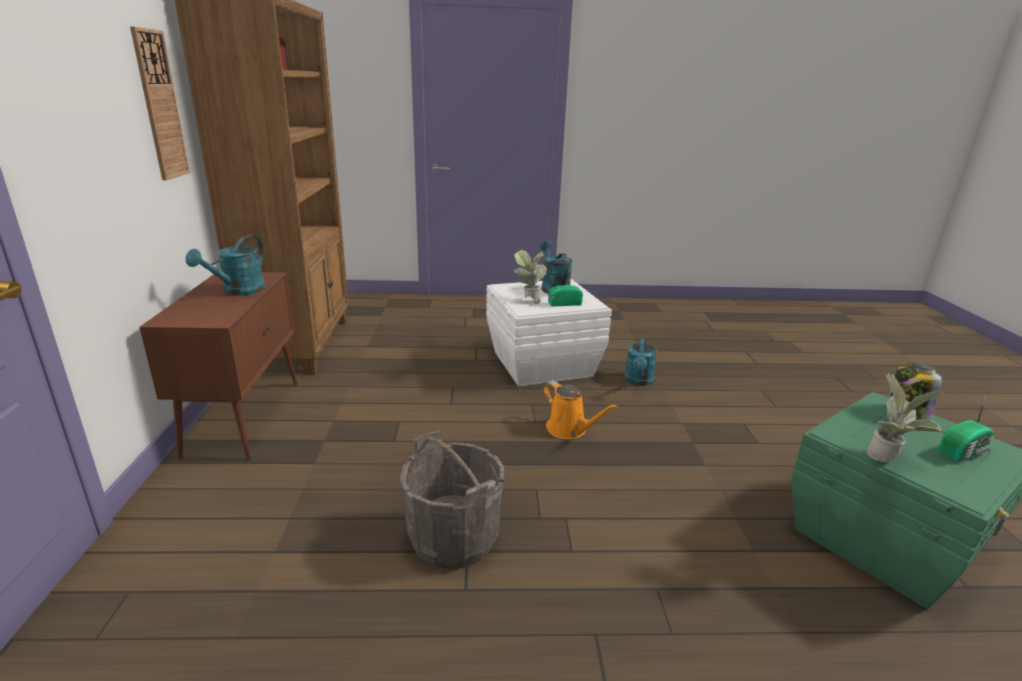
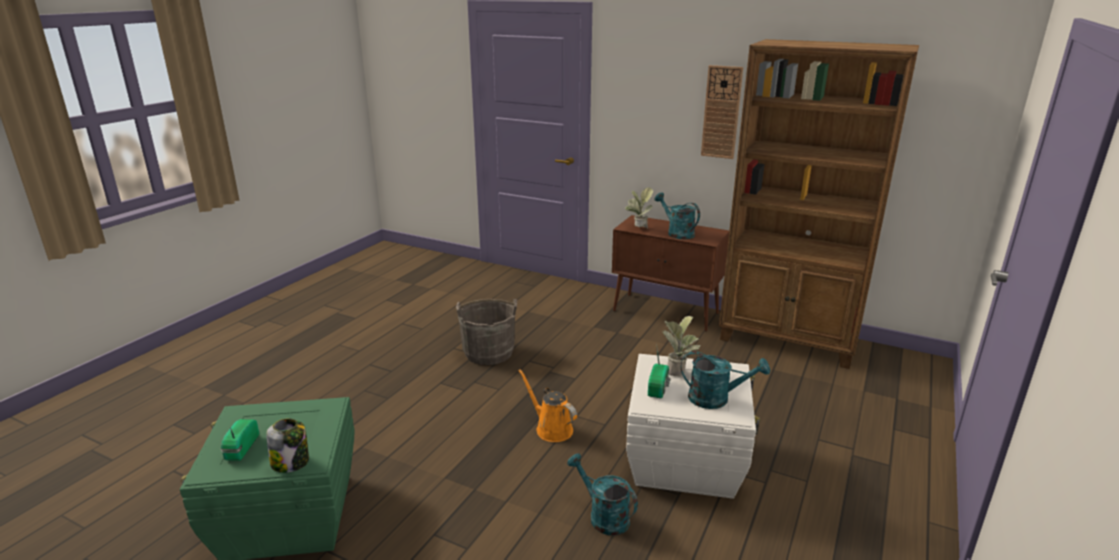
camera: 120 degrees right, 0 degrees up
orange watering can [543,381,618,439] -> orange watering can turned 60 degrees clockwise [518,369,577,442]
potted plant [866,374,944,463] -> potted plant moved to [625,187,654,229]

